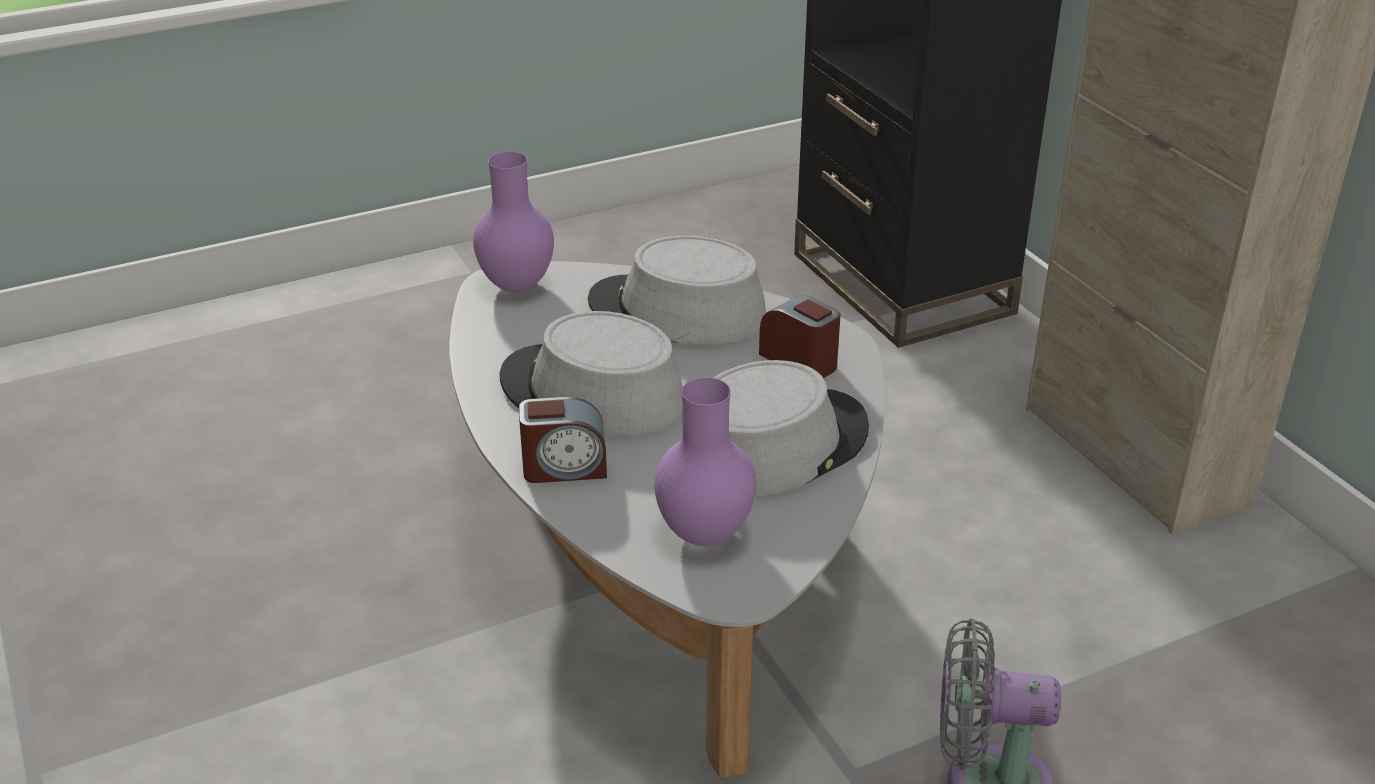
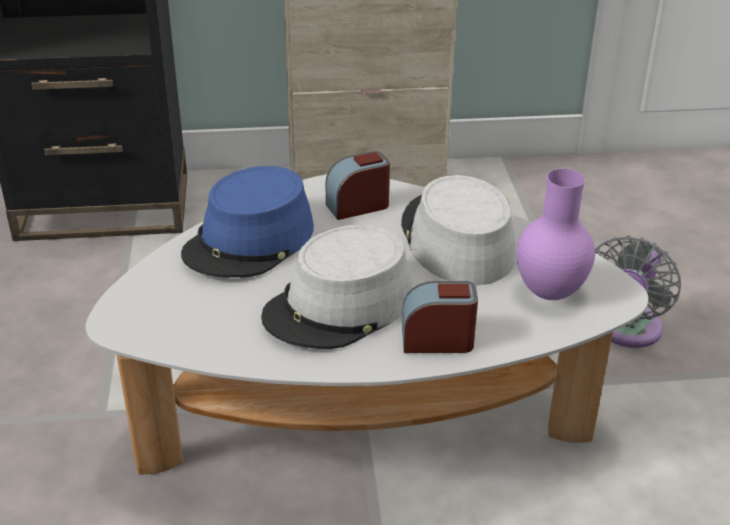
camera: 70 degrees left, 0 degrees up
purple vase [473,152,554,292] -> none
alarm clock [519,397,607,483] -> alarm clock turned 105 degrees counterclockwise [402,281,478,353]
grey hat [588,236,766,345] -> blue hat [181,166,314,278]

